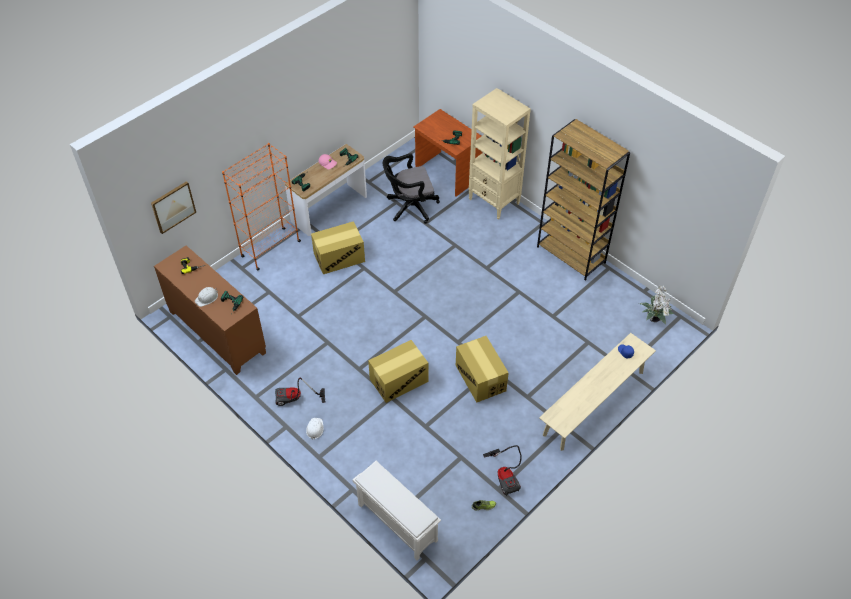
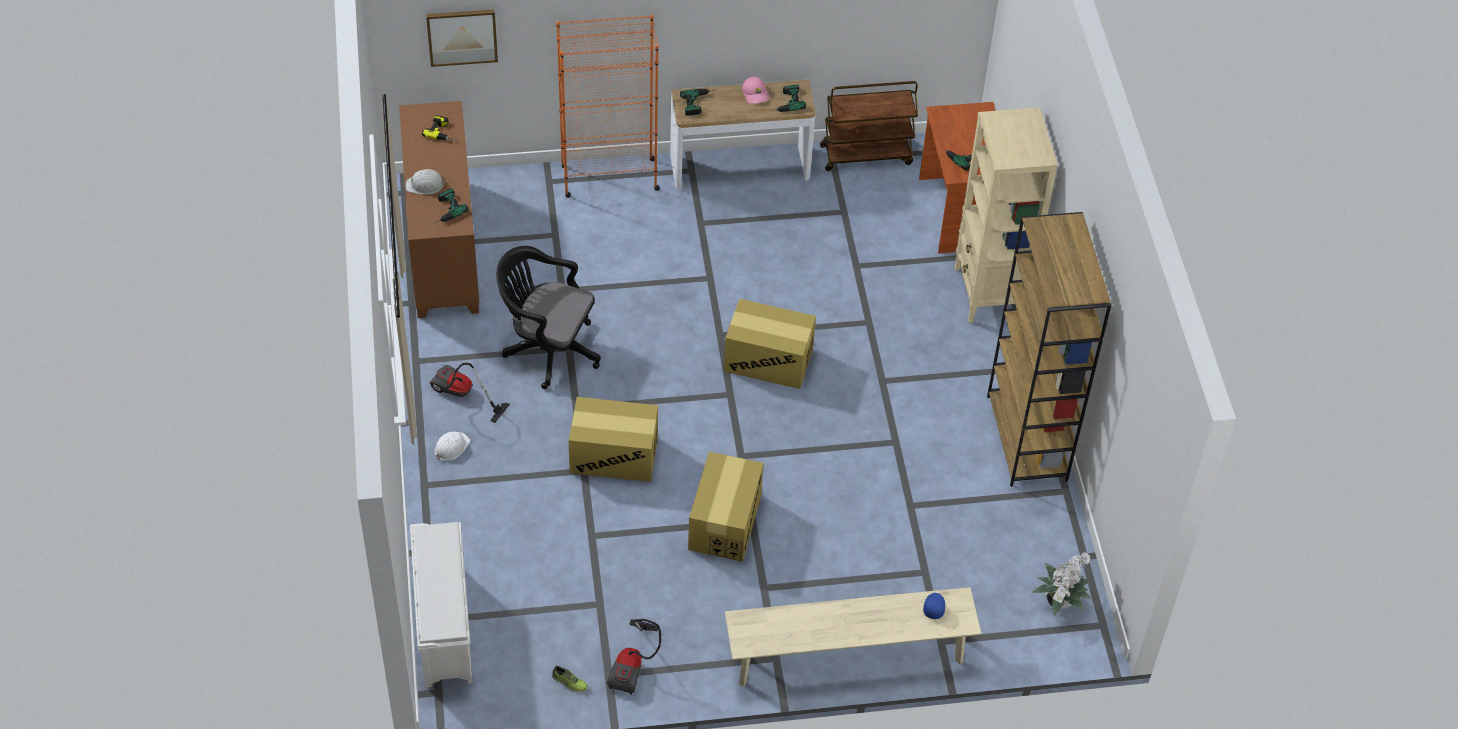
camera: 35 degrees right, 0 degrees up
cardboard box [311,221,365,274] -> cardboard box moved to [724,299,816,389]
black office chair [383,153,440,224] -> black office chair moved to [496,246,601,389]
none -> brown cart [820,81,918,171]

